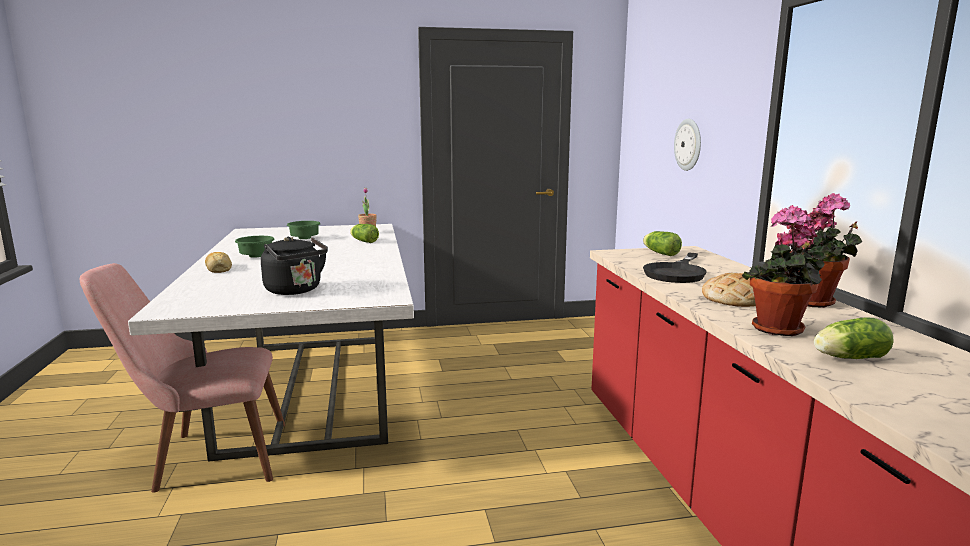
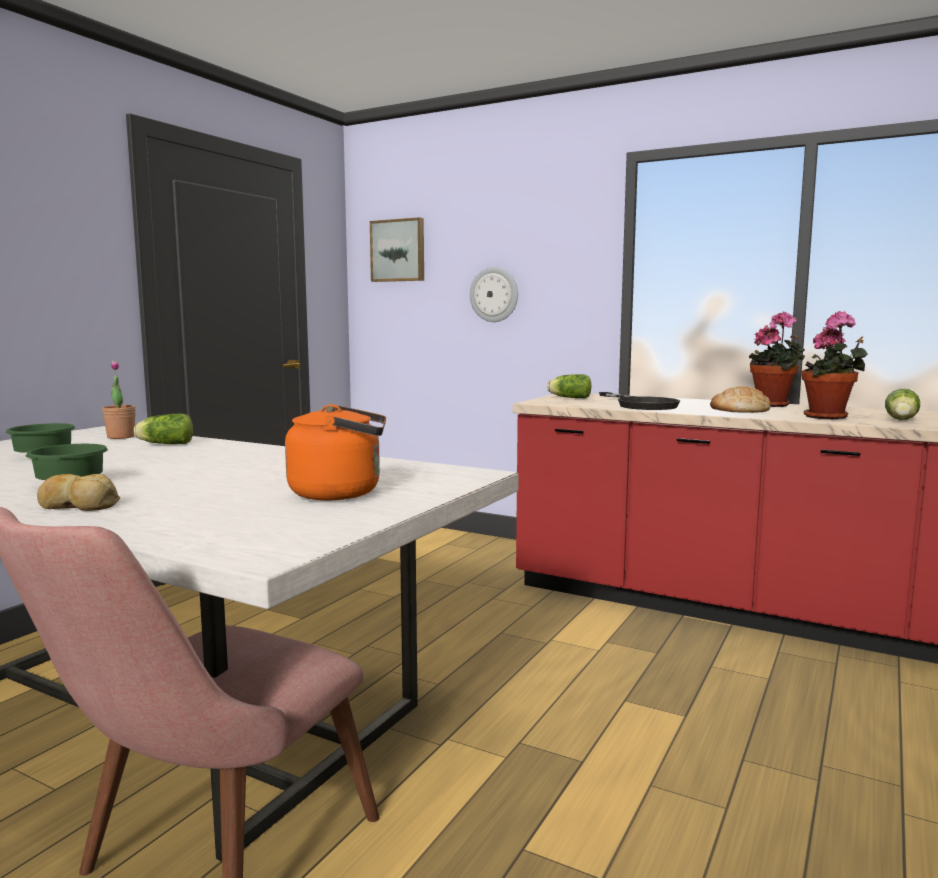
camera: 50 degrees left, 5 degrees down
black kettle [261,237,328,295] -> orange kettle [285,404,386,500]
none -> picture [370,217,424,282]

